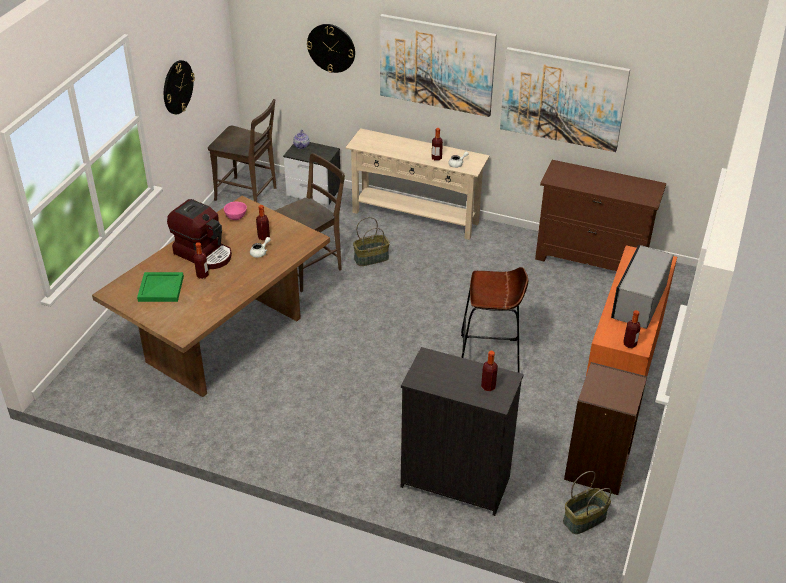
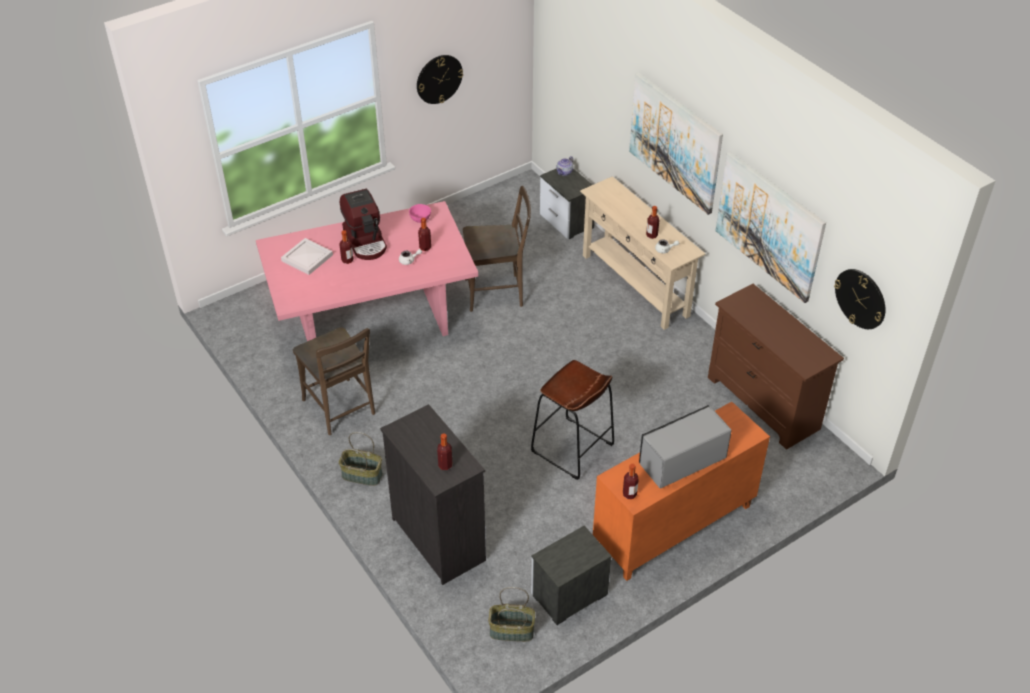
camera: 35 degrees right, 5 degrees up
brown dining table [92,196,330,397] -> pink dining table [256,201,478,341]
green tray [137,272,184,302] -> white tray [281,238,333,275]
brown chair [208,99,276,202] -> brown chair moved to [293,327,375,435]
wall clock [307,24,355,73] -> wall clock moved to [834,269,886,329]
basket [353,217,390,266] -> basket moved to [339,432,383,486]
brown bookcase [564,362,647,495] -> nightstand [531,526,612,625]

